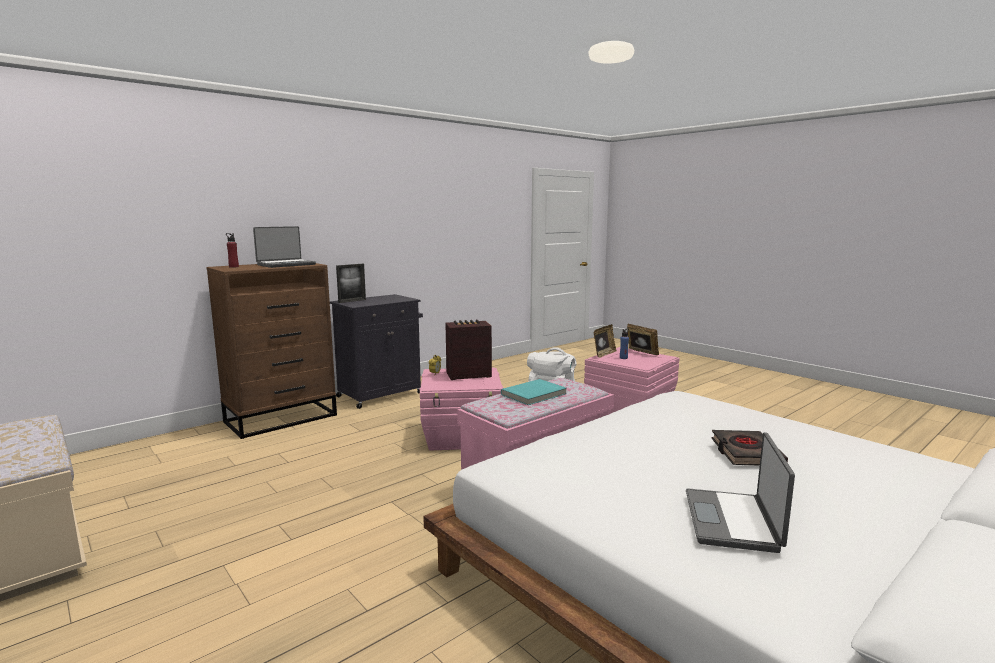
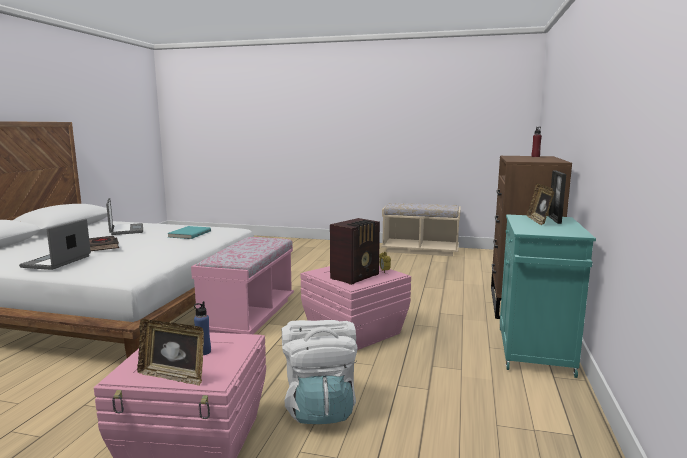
camera: 145 degrees right, 0 degrees up
laptop [253,226,316,268] -> laptop moved to [19,219,91,270]
black cabinet [330,294,423,409] -> turquoise cabinet [500,214,596,378]
turquoise book [501,379,567,405] -> turquoise book moved to [167,226,211,239]
picture frame [594,324,617,358] -> picture frame moved to [527,183,555,225]

